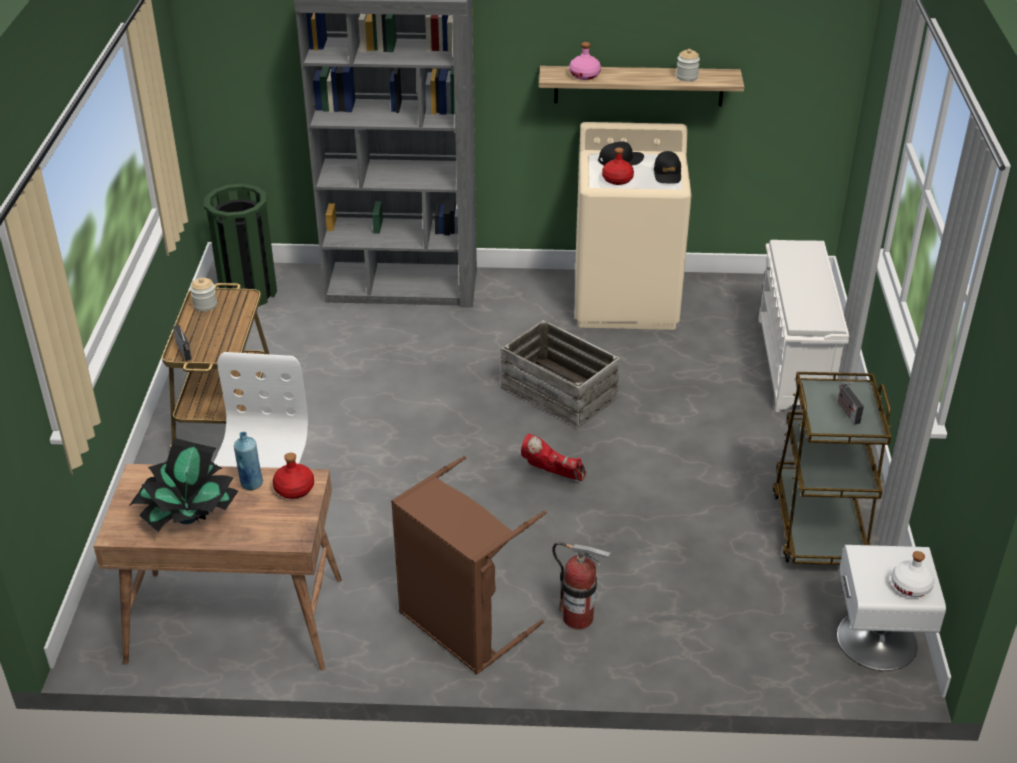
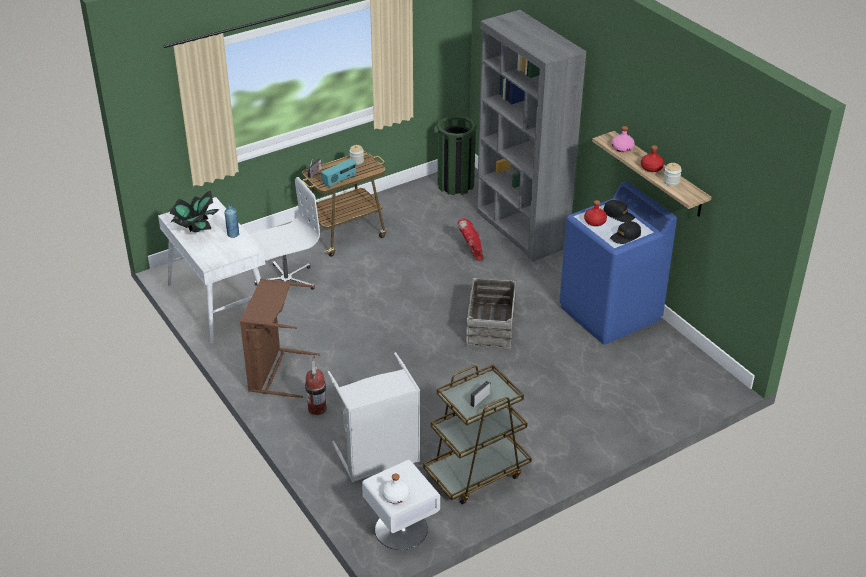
camera: 55 degrees right, 0 degrees up
brown desk [93,464,342,671] -> white desk [158,197,265,343]
red bottle [273,453,314,499] -> red bottle moved to [641,145,664,172]
red boot [521,434,586,481] -> red boot moved to [458,218,484,261]
beige washing machine [575,122,692,330] -> blue washing machine [559,181,677,345]
white shoe rack [758,240,849,412] -> none
none -> radio [321,159,357,188]
none -> grey laundry basket [327,352,420,482]

